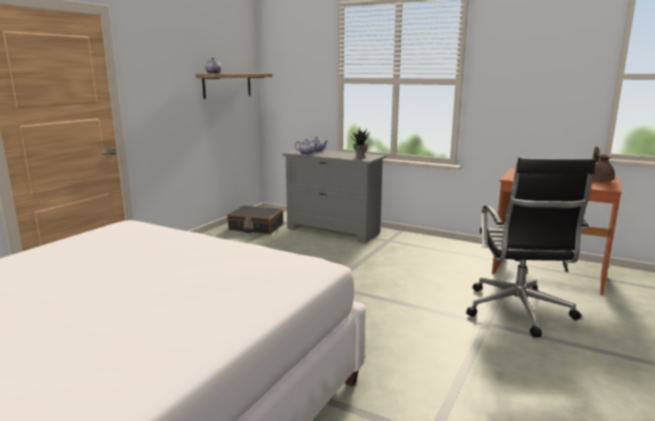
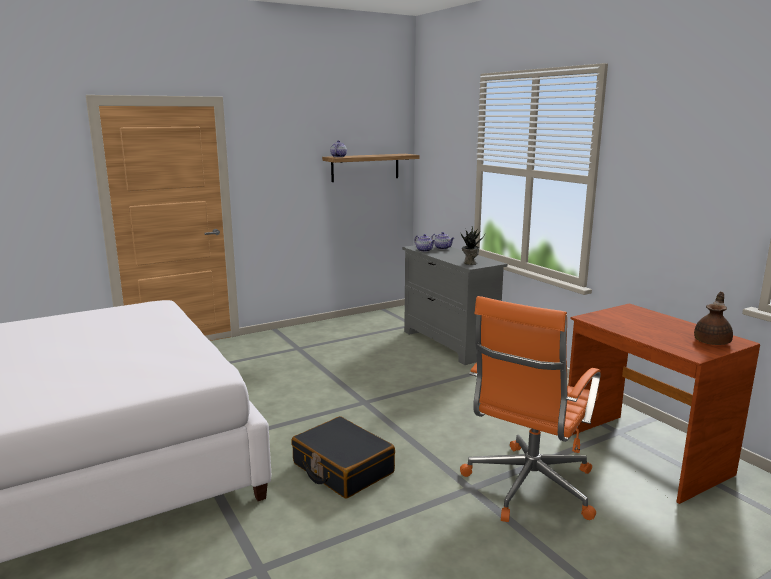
camera: 30 degrees right, 0 degrees up
black suitcase [227,205,283,234] -> black suitcase moved to [291,416,395,499]
black office chair [466,158,596,338] -> orange office chair [460,296,601,522]

